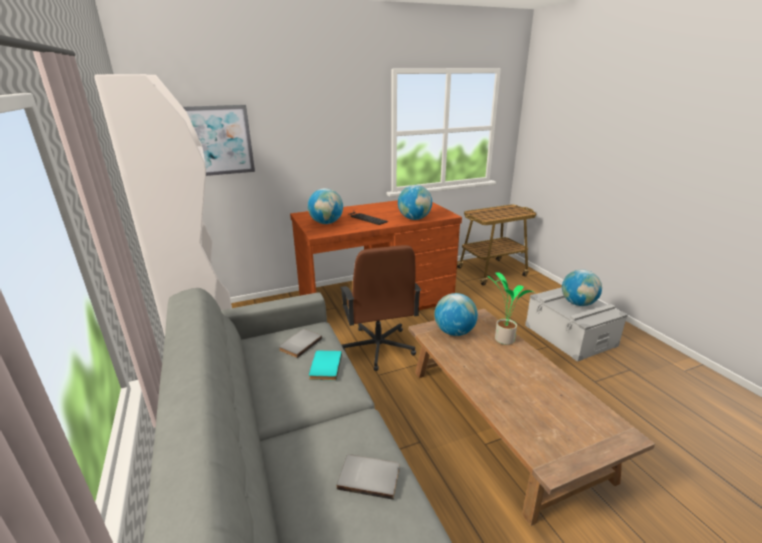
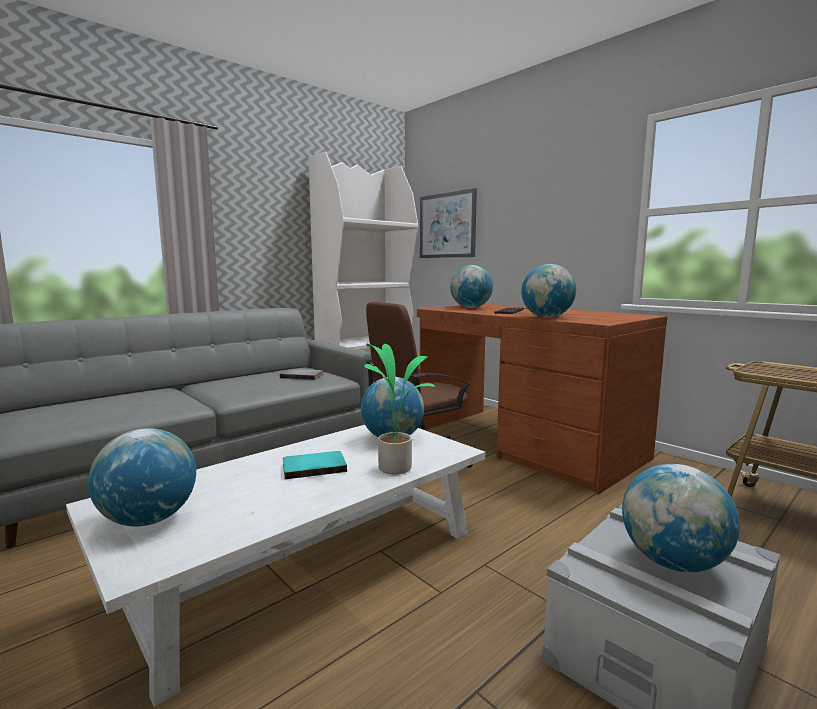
camera: 70 degrees right, 15 degrees down
turquoise book [309,351,342,380] -> turquoise book moved to [283,451,347,479]
grey book [337,454,400,500] -> none
brown coffee table [408,309,655,526] -> white coffee table [66,425,485,706]
none -> globe [88,428,196,526]

